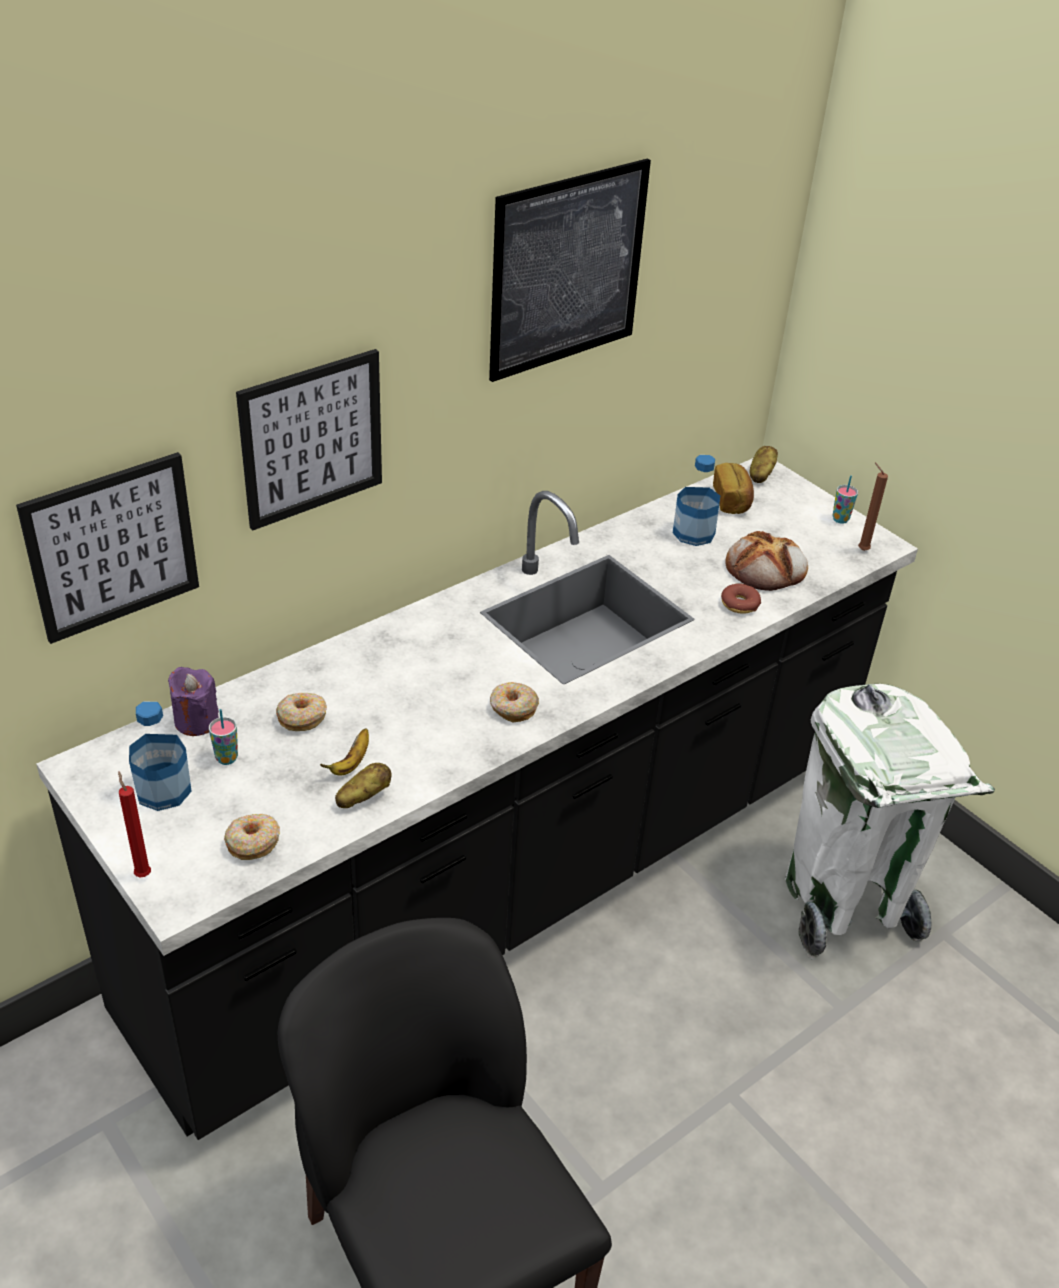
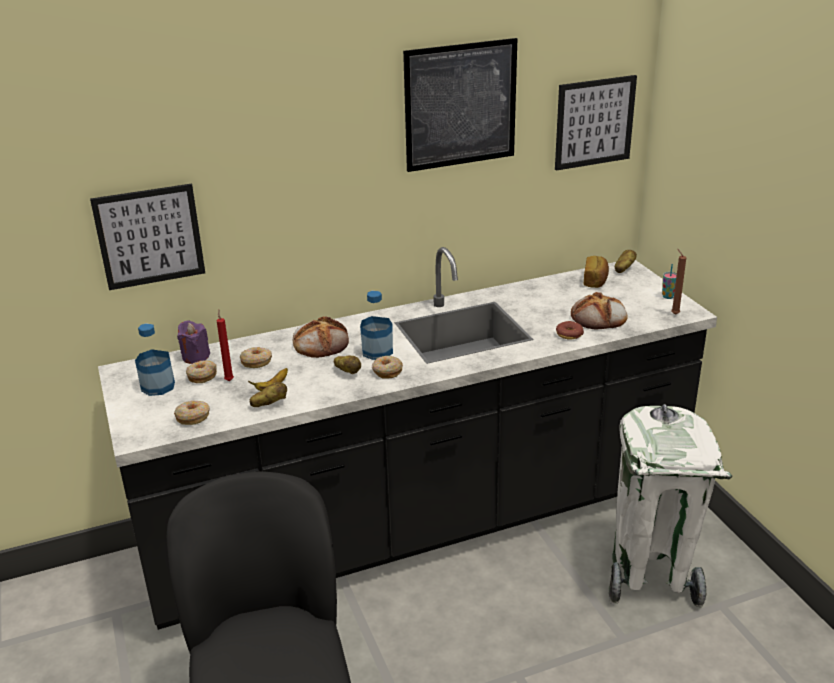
camera: 20 degrees right, 10 degrees down
red candle [118,771,151,877] -> red candle moved to [217,310,234,381]
cup [209,709,238,765] -> donut [186,360,217,383]
picture [236,349,382,530] -> picture moved to [555,75,637,171]
bottle [673,455,720,546] -> bottle moved to [360,291,393,360]
none -> bread [293,317,349,358]
none -> potato [334,355,361,374]

